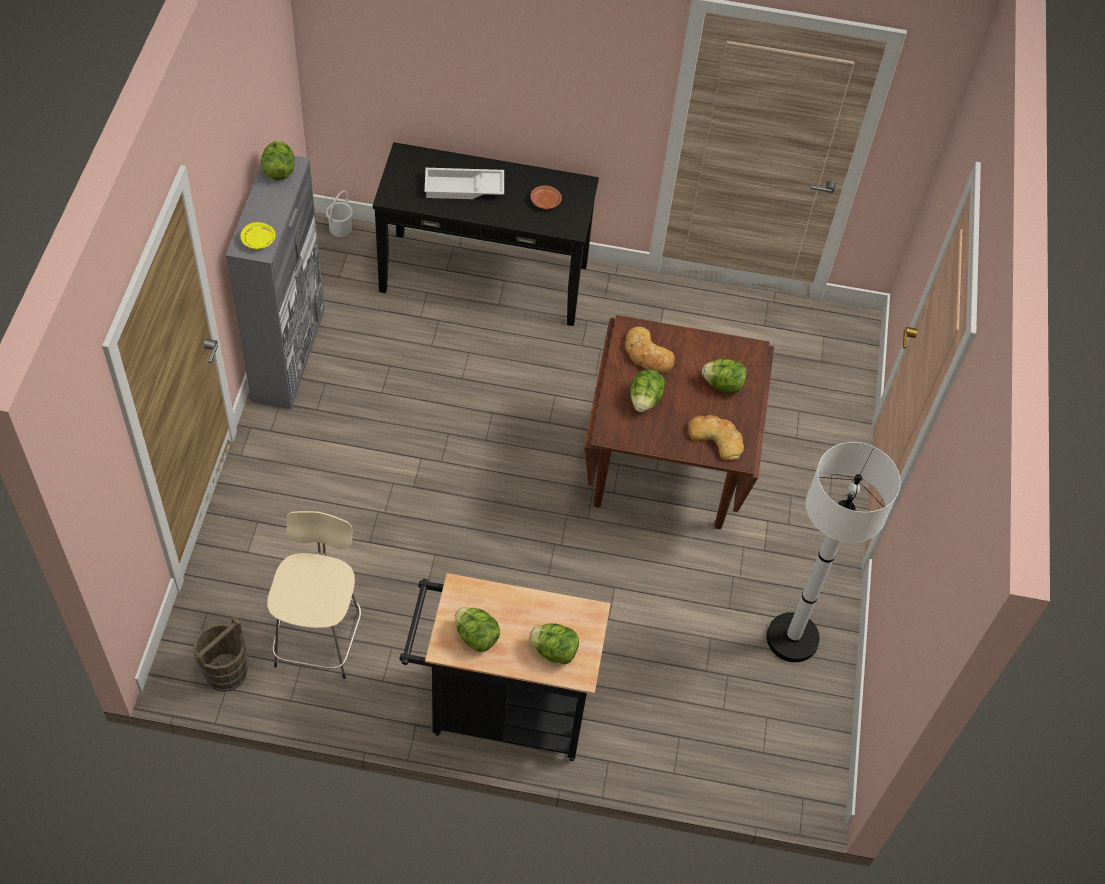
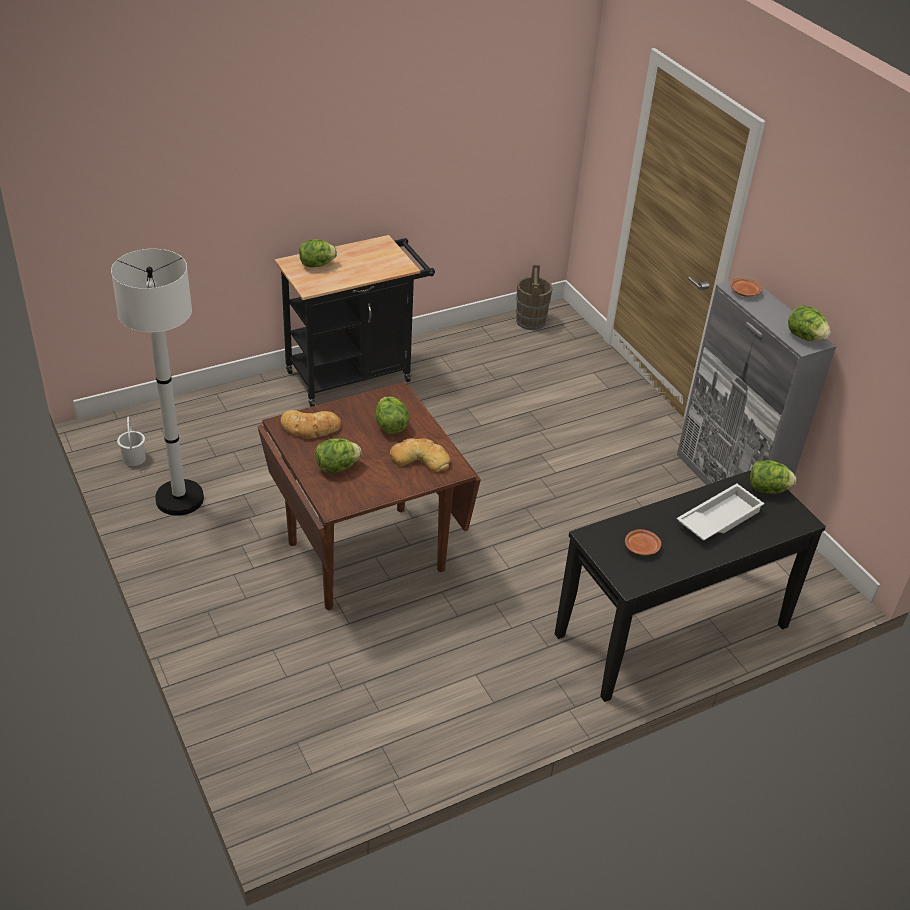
camera: 145 degrees right, 15 degrees down
yellow plate [241,222,276,249] -> brown plate [730,278,763,297]
beige stool [267,511,362,679] -> none
white bucket [326,190,353,237] -> white bucket moved to [117,416,146,466]
lettuce [455,607,500,652] -> lettuce moved to [750,460,796,494]

